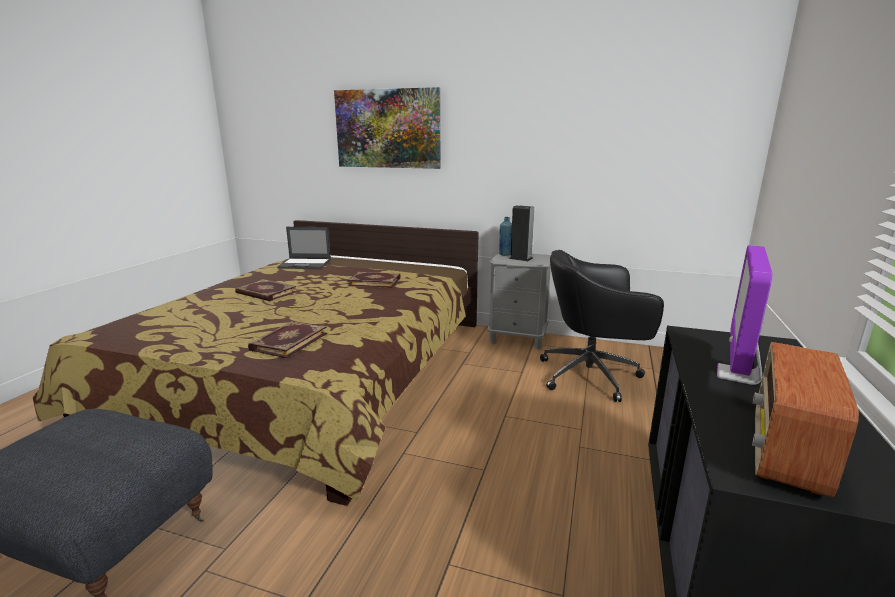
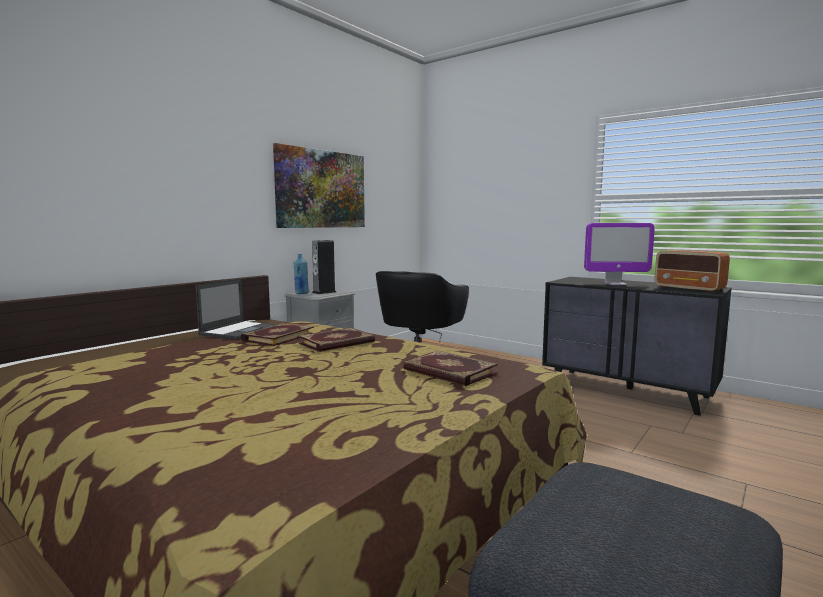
camera: 70 degrees left, 10 degrees down
book [235,279,296,301] -> book moved to [298,327,375,352]
laptop [277,227,331,269] -> laptop moved to [196,278,277,340]
picture [334,87,440,169] -> picture moved to [273,143,365,228]
monitor [717,245,772,385] -> monitor turned 45 degrees counterclockwise [584,223,655,285]

